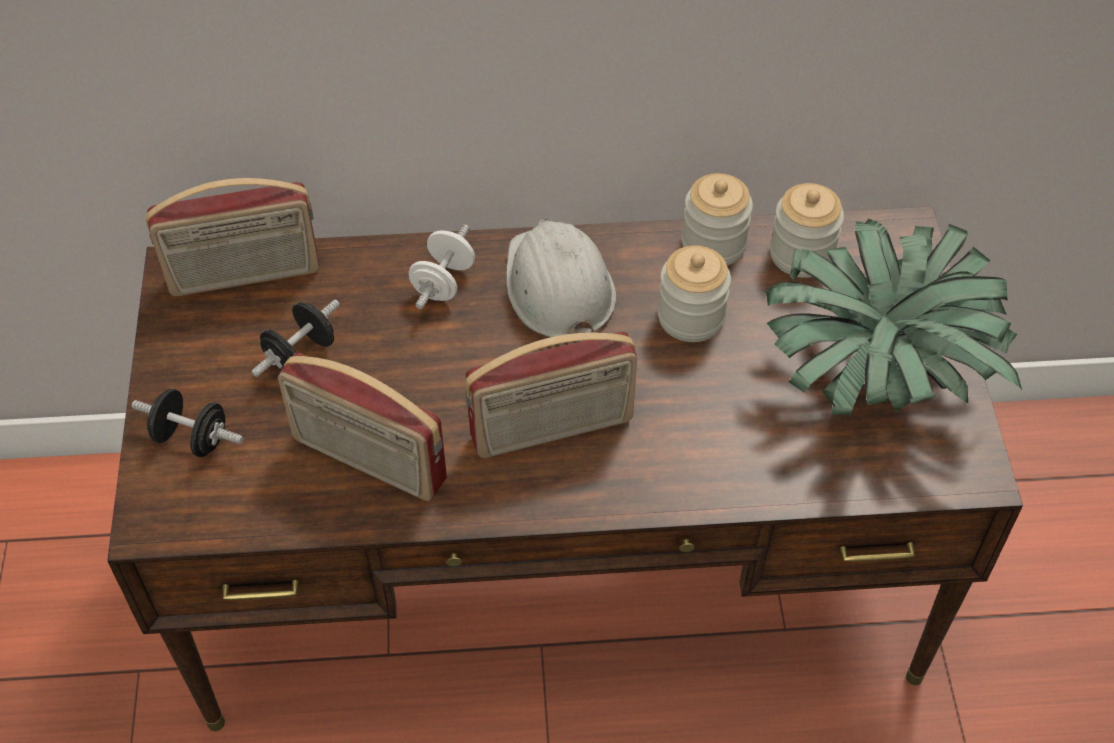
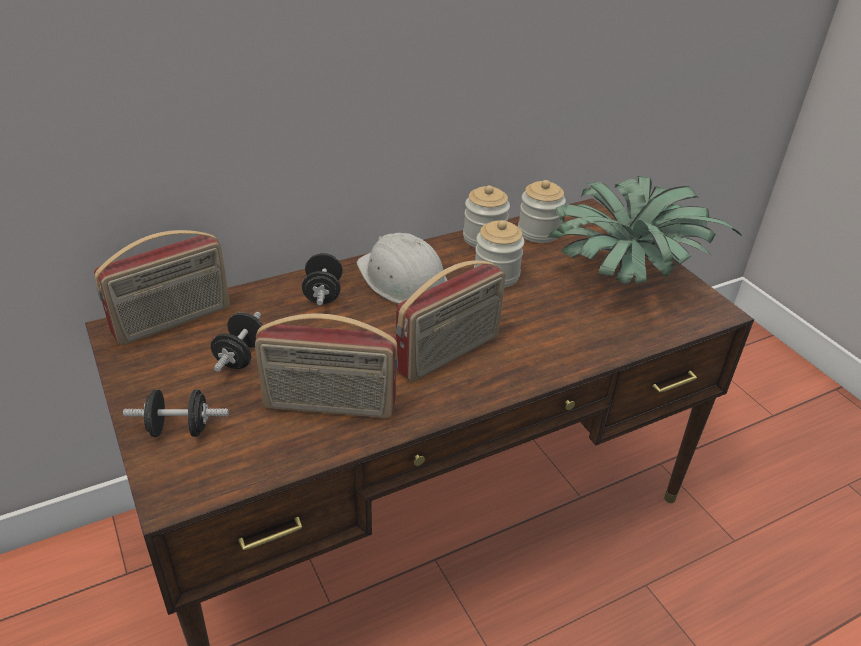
camera: 25 degrees left, 15 degrees down
white dumbbell [408,225,475,309] -> black dumbbell [302,253,343,305]

